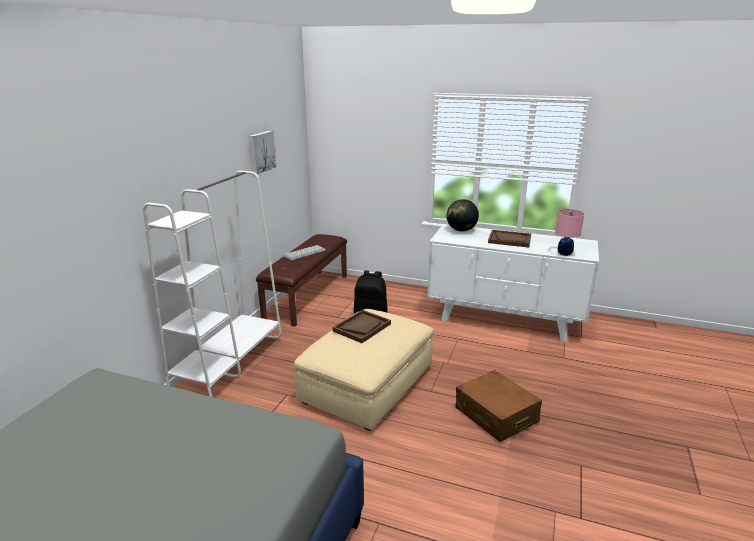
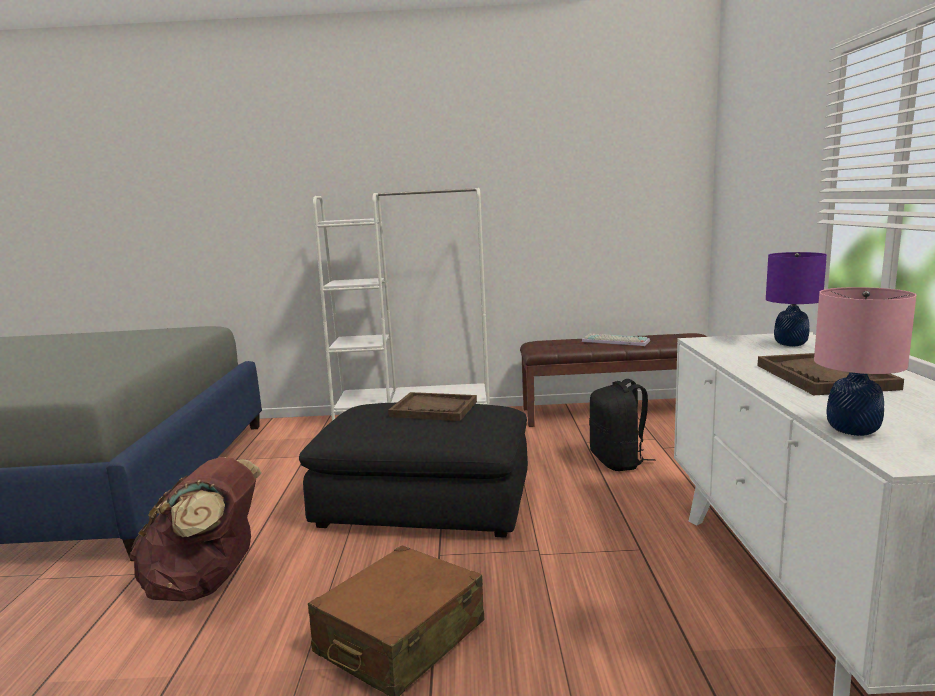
camera: 70 degrees right, 10 degrees down
picture [249,130,277,176] -> none
beige ottoman [294,309,433,431] -> black ottoman [299,403,528,538]
globe [446,199,479,231] -> purple table lamp [766,252,827,346]
none -> brown backpack [129,457,262,601]

